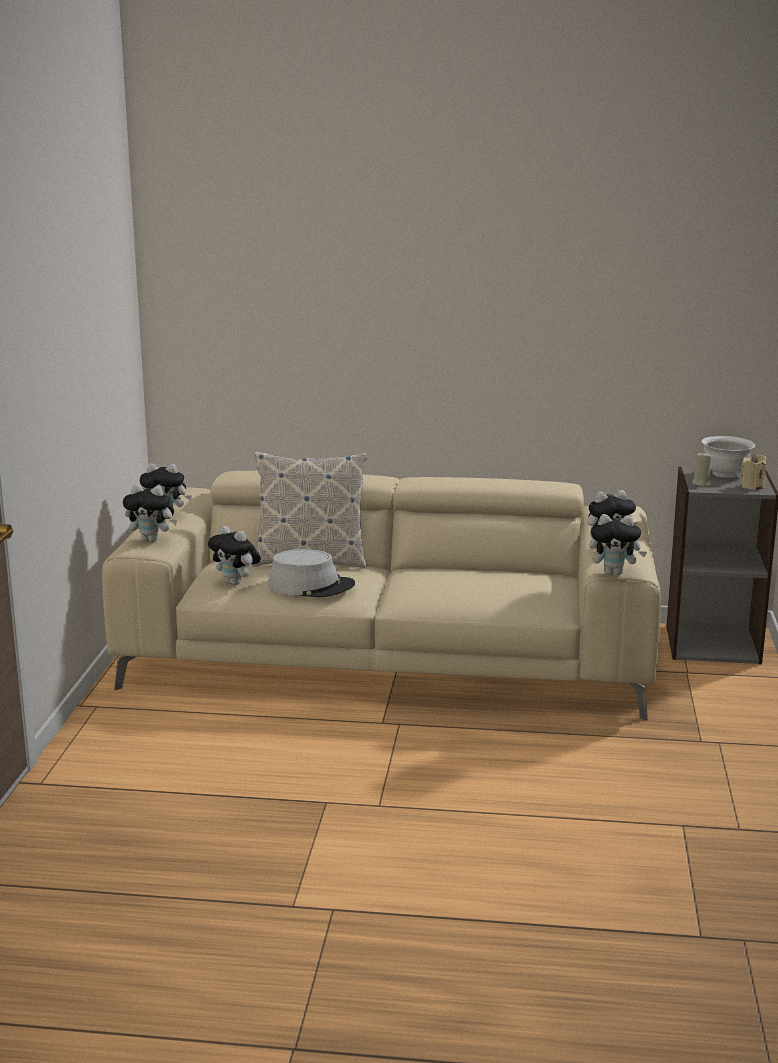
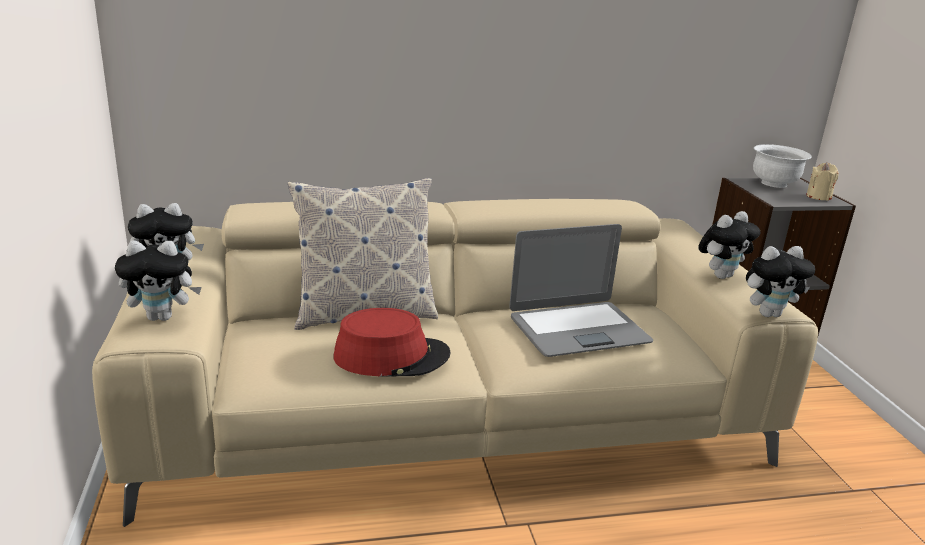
camera: 20 degrees left, 5 degrees up
plush toy [208,526,261,585] -> none
grey hat [268,549,355,597] -> red hat [333,308,451,376]
beige candle [692,451,712,487] -> none
none -> laptop [509,224,653,357]

